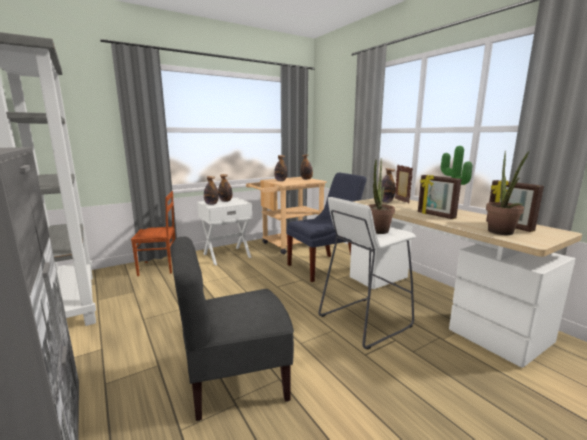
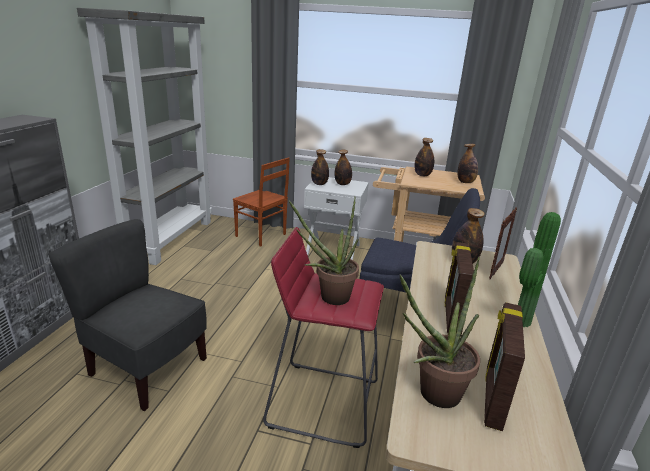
camera: 45 degrees right, 10 degrees up
white stool [318,197,416,350] -> red stool [263,227,384,448]

